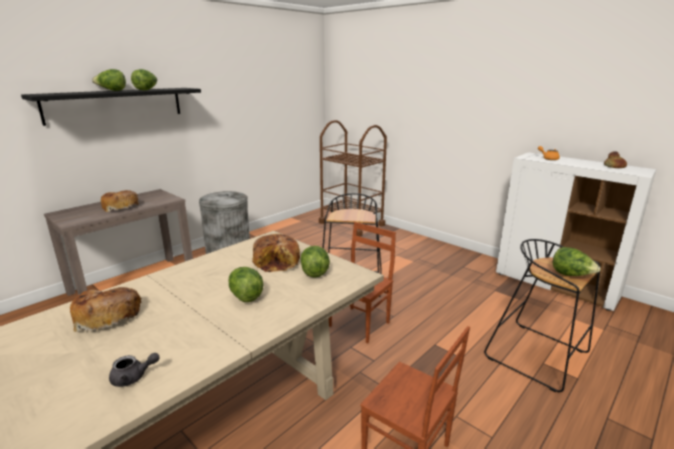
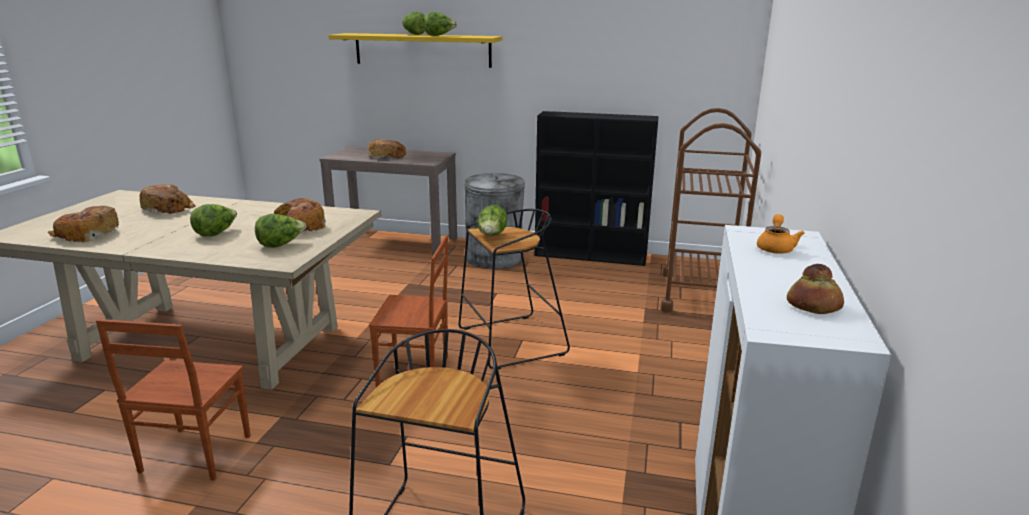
camera: 60 degrees right, 0 degrees up
black shelf [21,88,201,126] -> yellow shelf [328,33,503,68]
grey teapot [109,353,160,387] -> bread [48,206,119,243]
lettuce [553,247,601,276] -> lettuce moved to [477,205,507,236]
none -> black bookcase [535,111,659,266]

